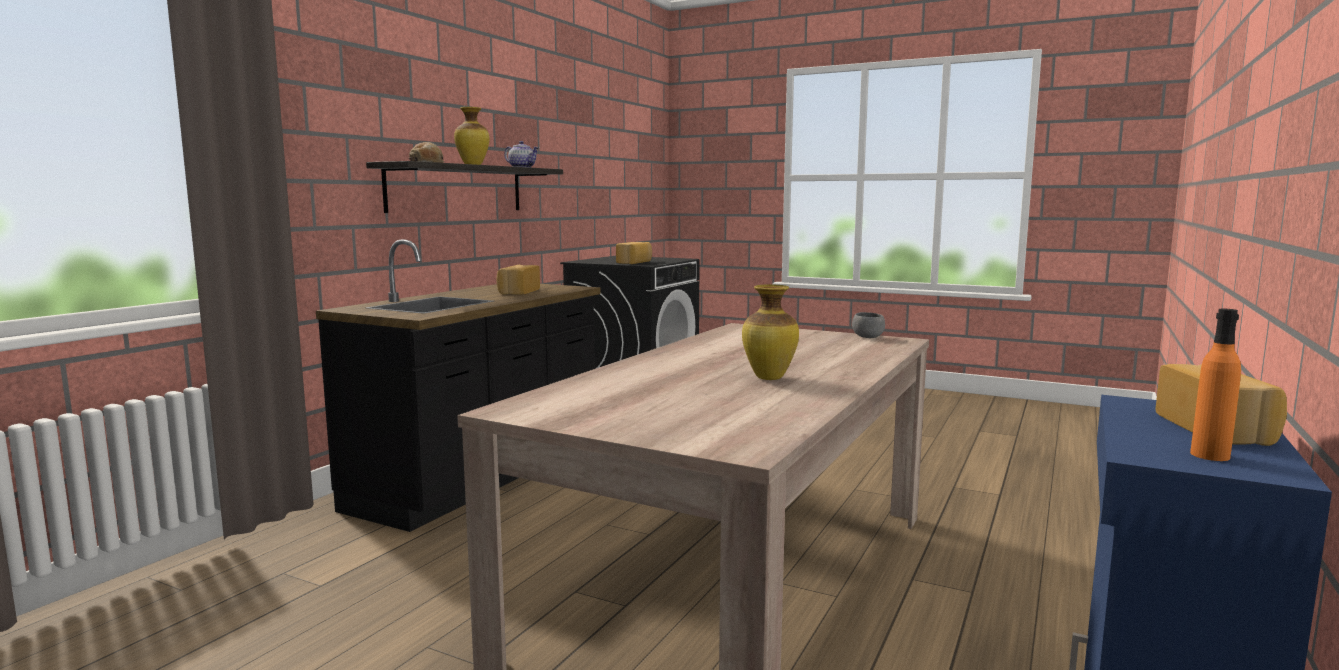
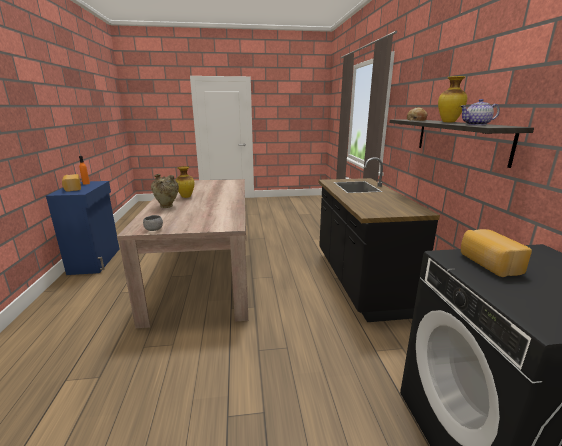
camera: 145 degrees right, 10 degrees up
bread [496,265,540,295] -> none
none -> beige vase [151,174,179,208]

